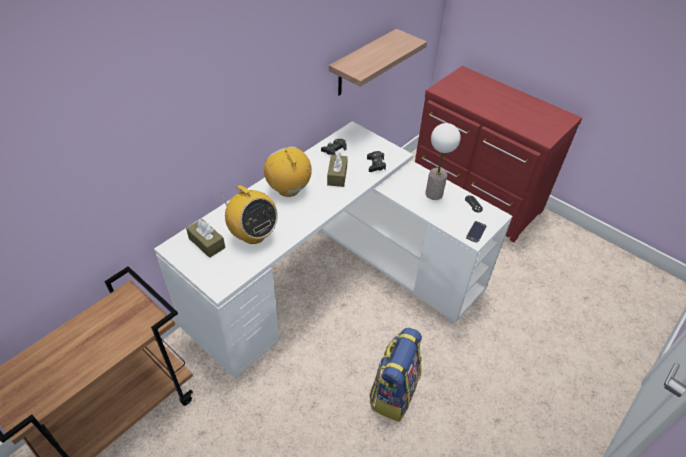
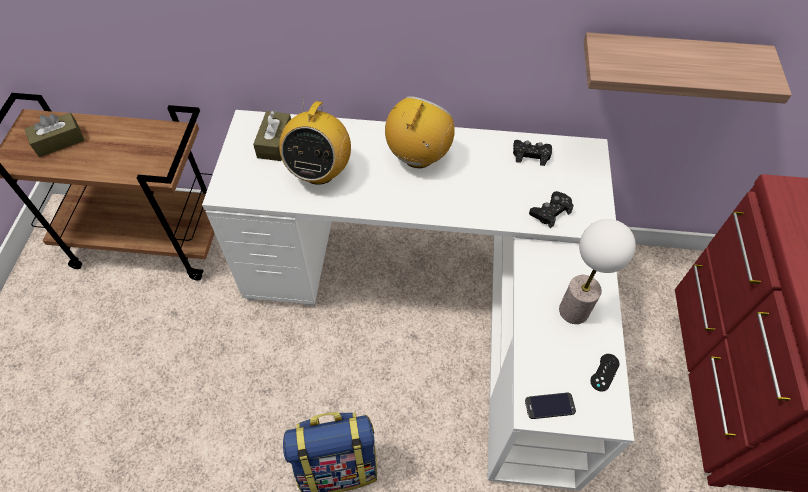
camera: 55 degrees right, 10 degrees up
brown tissue box [327,153,348,187] -> brown tissue box moved to [25,113,85,157]

